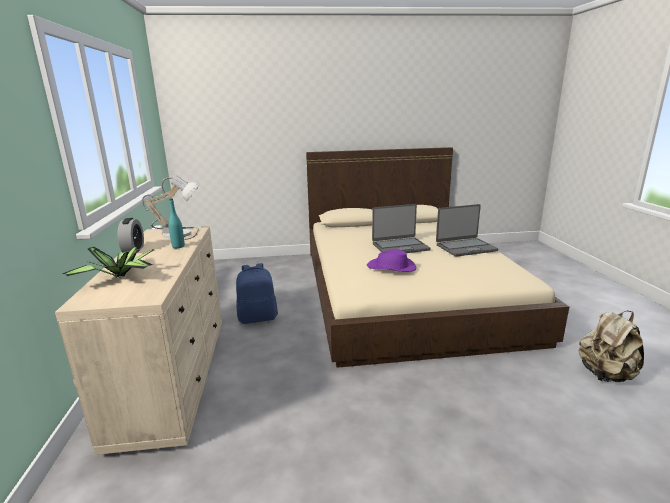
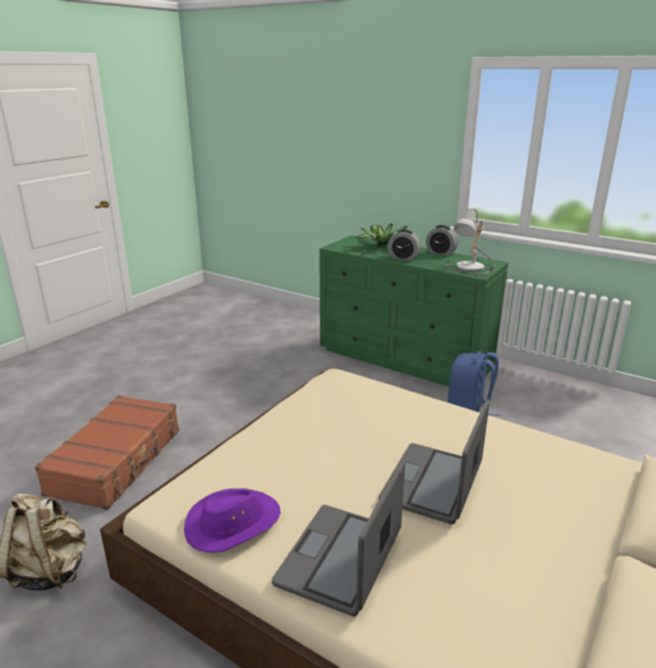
camera: 130 degrees right, 5 degrees up
beige dresser [55,226,222,455] -> green dresser [320,235,508,386]
turquoise bottle [168,199,185,248] -> none
purple hat [367,250,416,272] -> purple hat moved to [184,488,281,553]
none -> brown suitcase [35,395,179,510]
none -> alarm clock [388,229,421,261]

